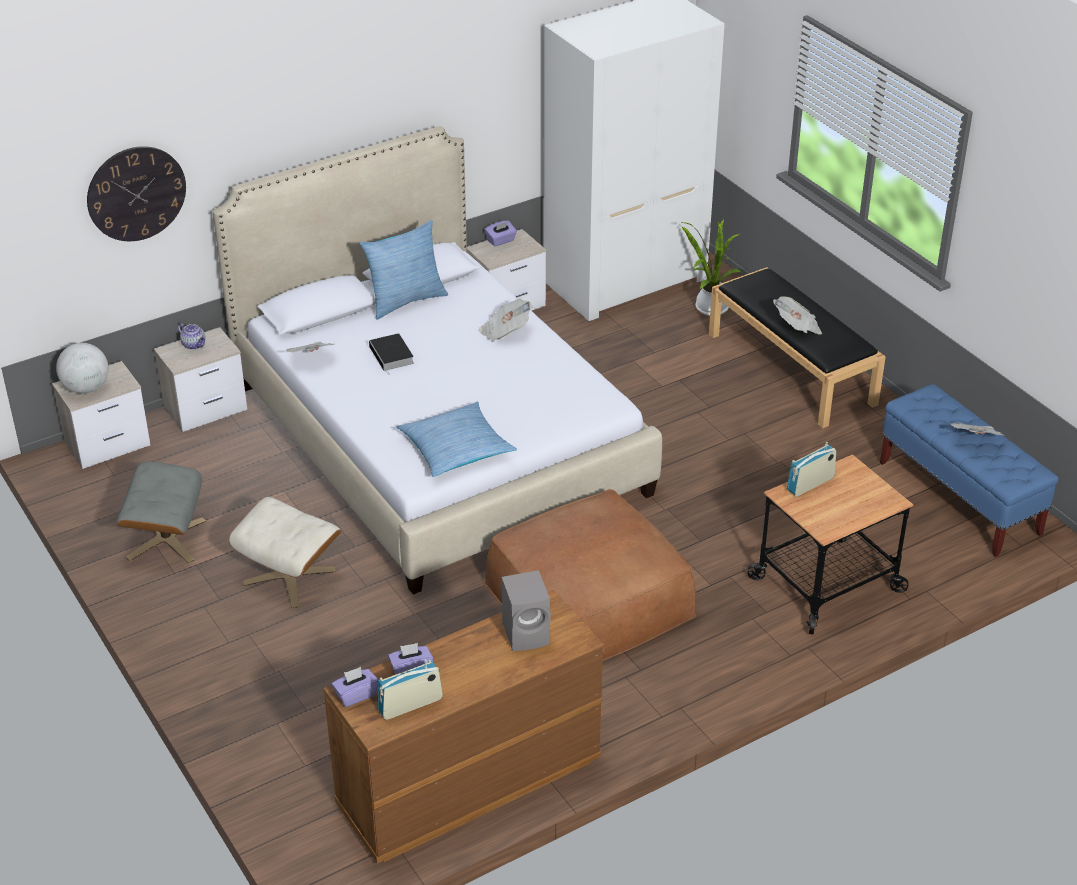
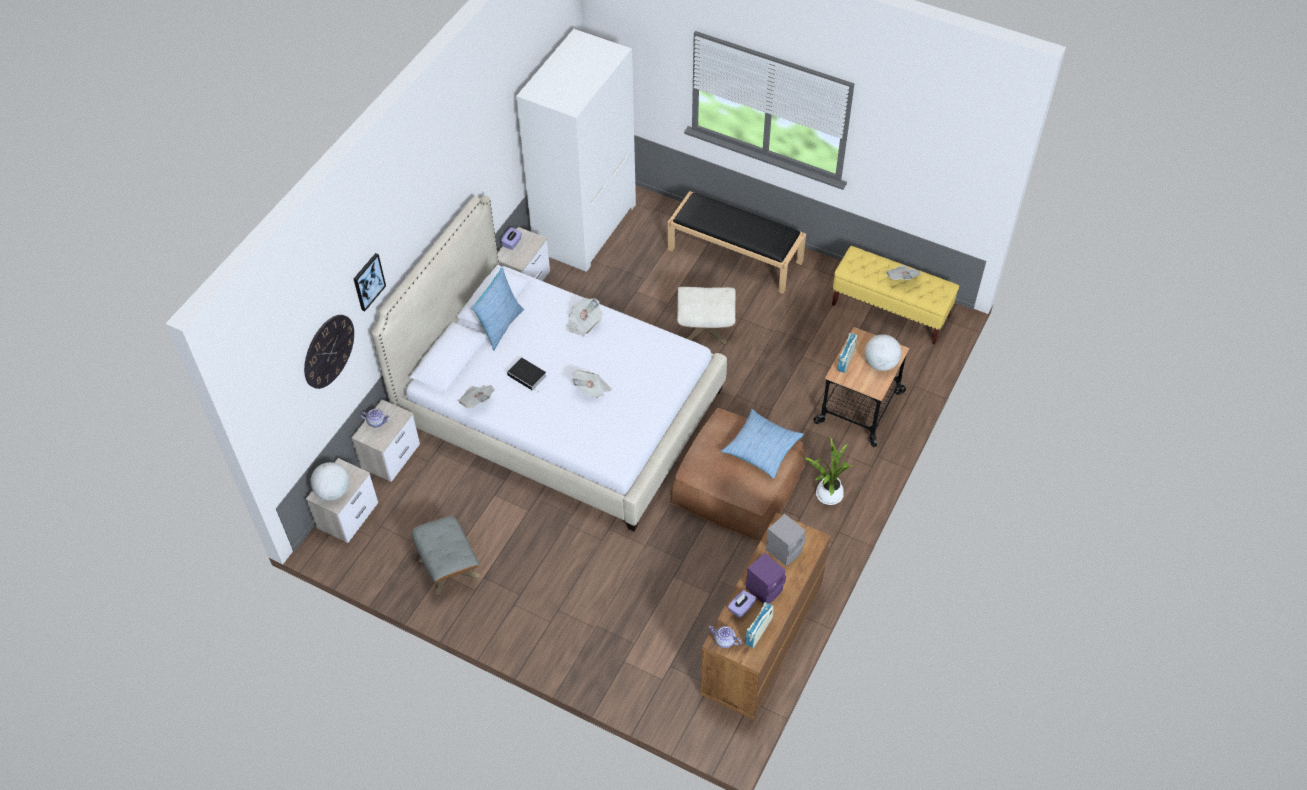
camera: 30 degrees left, 15 degrees up
beige ottoman [228,497,341,608] -> beige ottoman moved to [677,287,736,345]
purple tissue box [332,667,379,707] -> teapot [709,626,742,648]
pillow [397,402,517,477] -> pillow moved to [721,409,804,479]
potted plant [681,219,743,316] -> potted plant moved to [804,436,854,505]
newspaper [773,296,822,335] -> newspaper moved to [571,370,612,398]
blue bench [880,384,1059,557] -> yellow bench [832,246,959,344]
none -> picture [354,253,386,311]
none -> purple speaker [746,553,786,604]
none -> globe [865,334,902,371]

